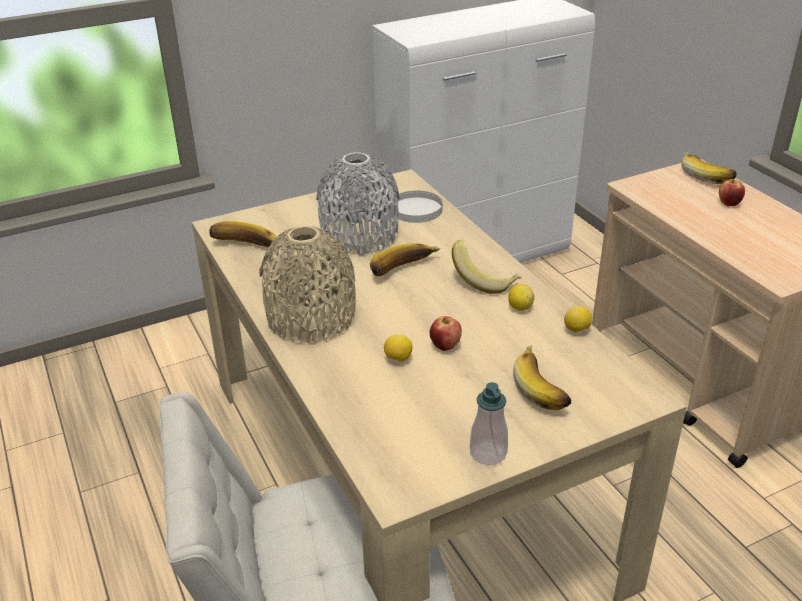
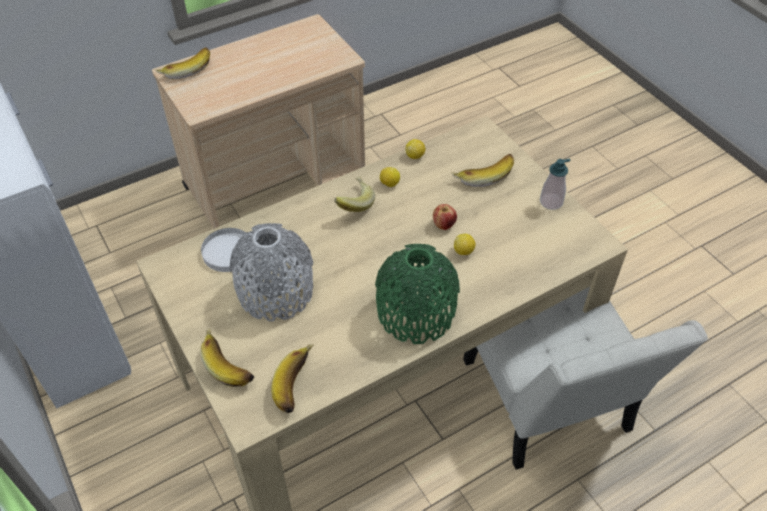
camera: 95 degrees left, 15 degrees up
beige vase [259,226,355,343] -> green vase [375,244,460,344]
banana [370,243,440,276] -> banana moved to [200,329,254,387]
apple [719,179,745,206] -> none

